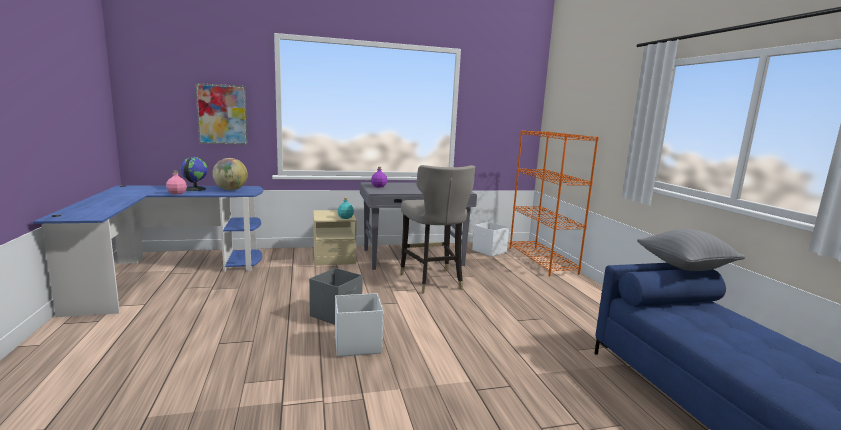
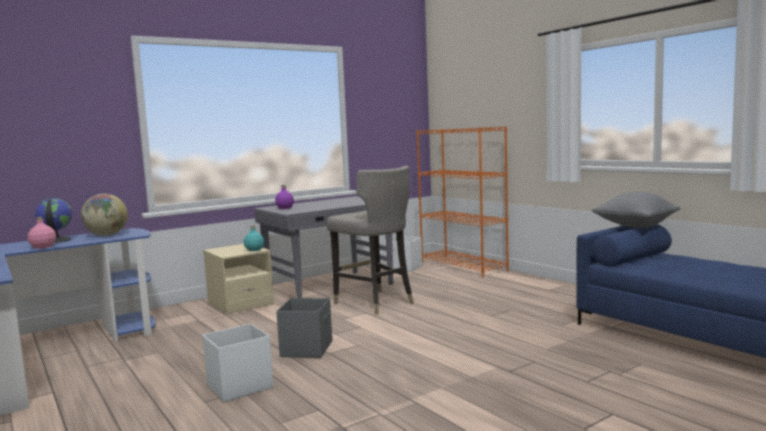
camera: 20 degrees left, 5 degrees down
picture [195,83,248,145] -> none
white storage box [335,293,383,357] -> white storage box moved to [203,324,273,402]

